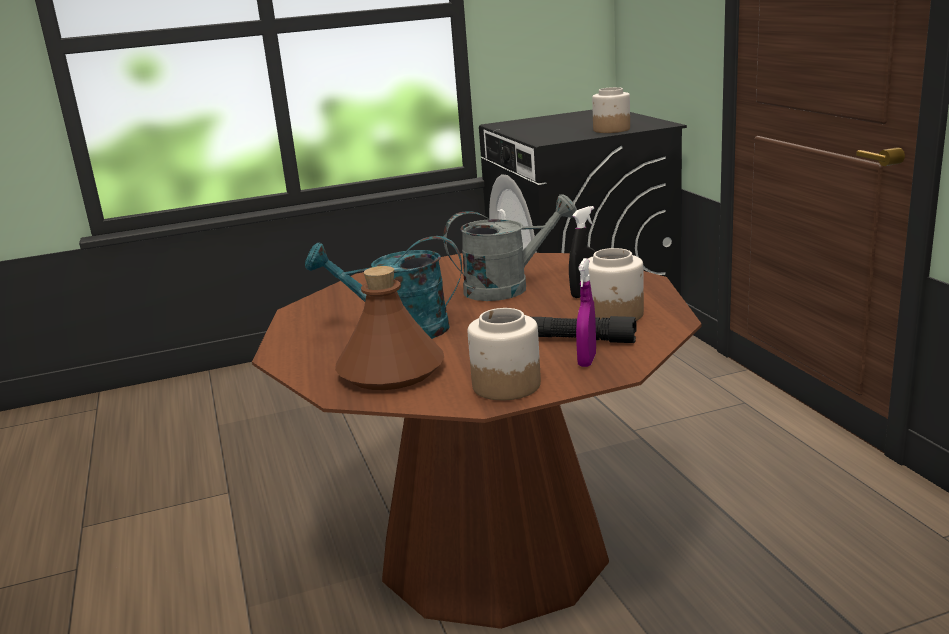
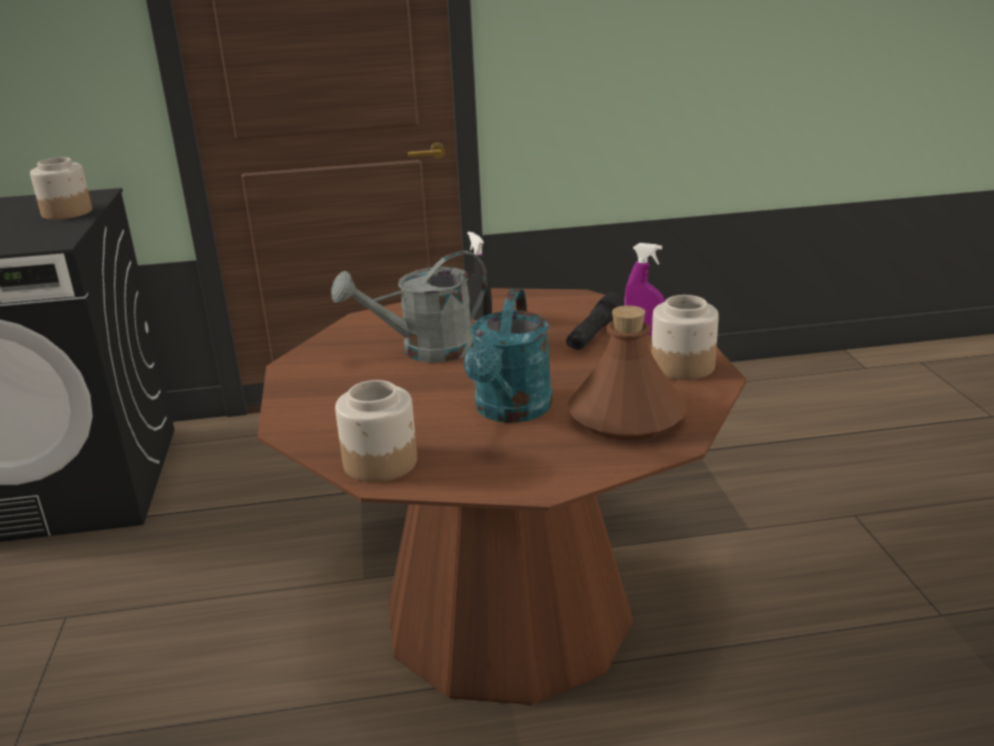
camera: 80 degrees left, 5 degrees up
grey watering can [443,194,577,301] -> grey watering can turned 105 degrees counterclockwise [331,251,487,363]
jar [588,248,644,321] -> jar moved to [335,380,417,482]

